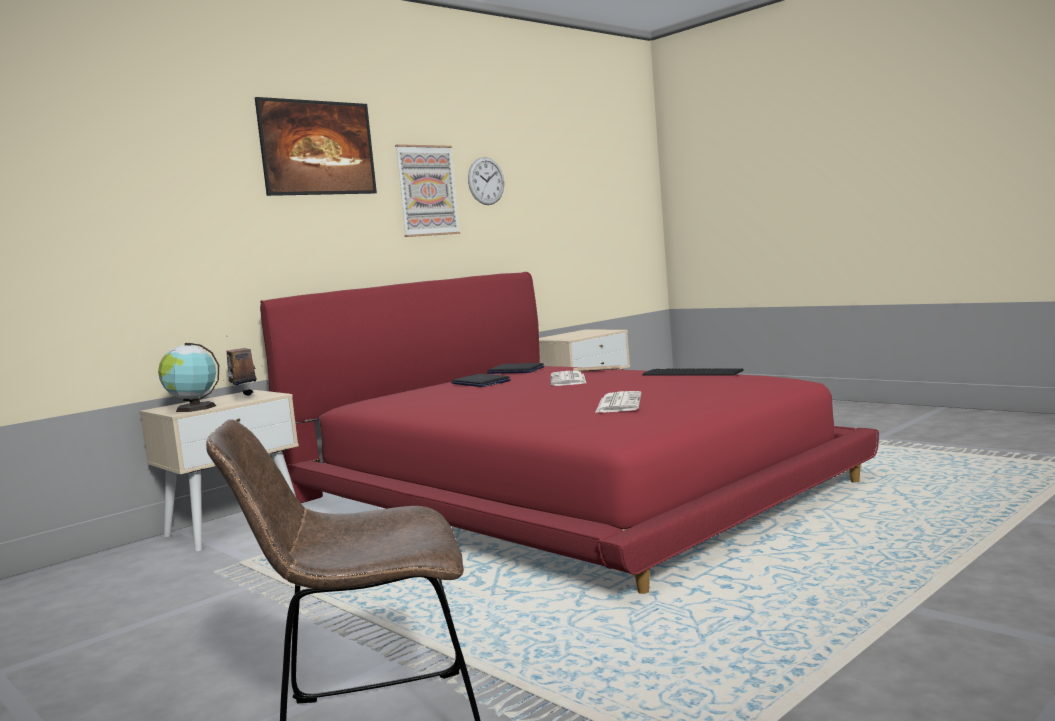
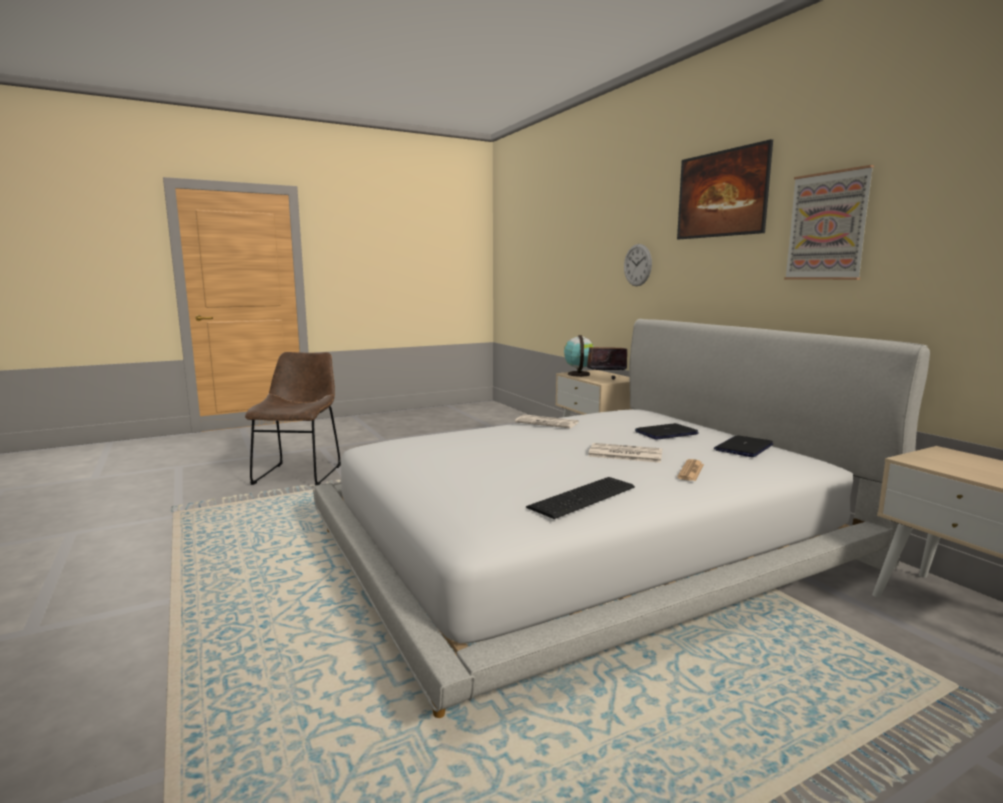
camera: 105 degrees right, 5 degrees up
red bed [260,272,879,594] -> white bed [313,319,930,718]
wall clock [468,157,504,205] -> wall clock moved to [624,244,652,286]
newspaper [595,391,641,413] -> newspaper moved to [515,415,579,428]

